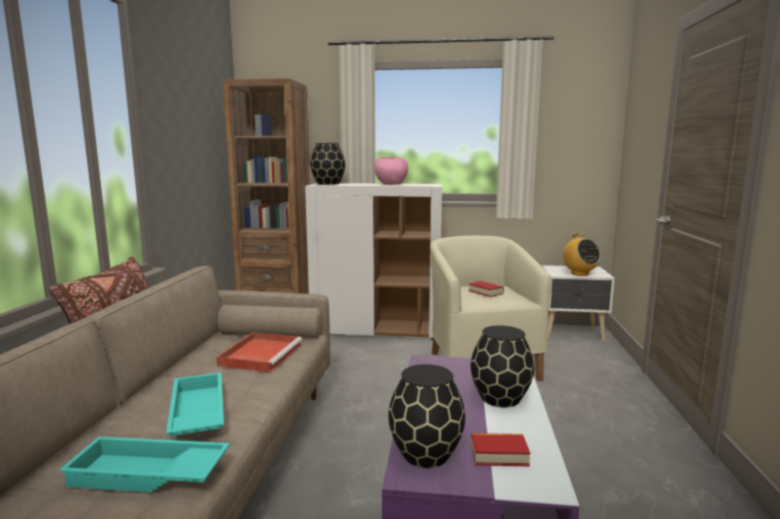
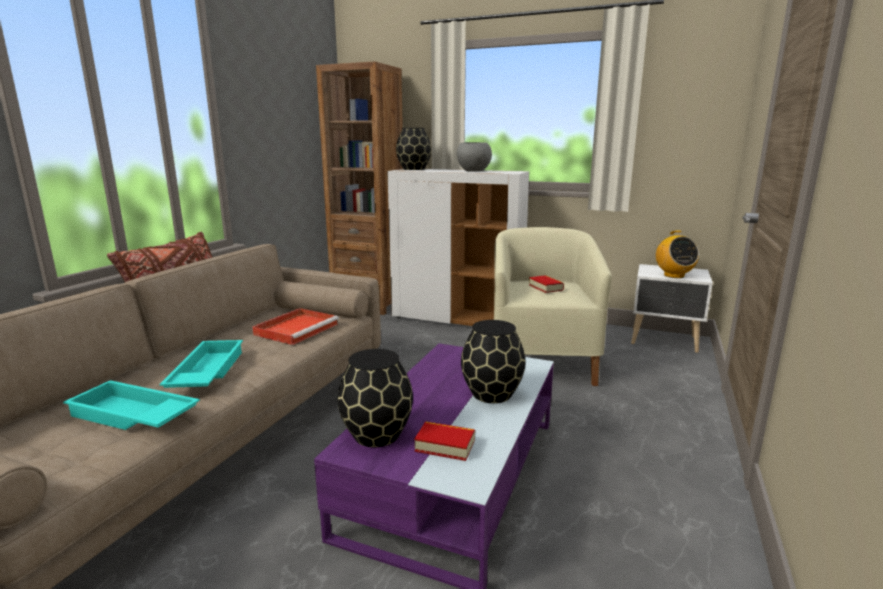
camera: 15 degrees right, 5 degrees up
pink bowl [374,157,408,185] -> grey bowl [457,142,492,171]

